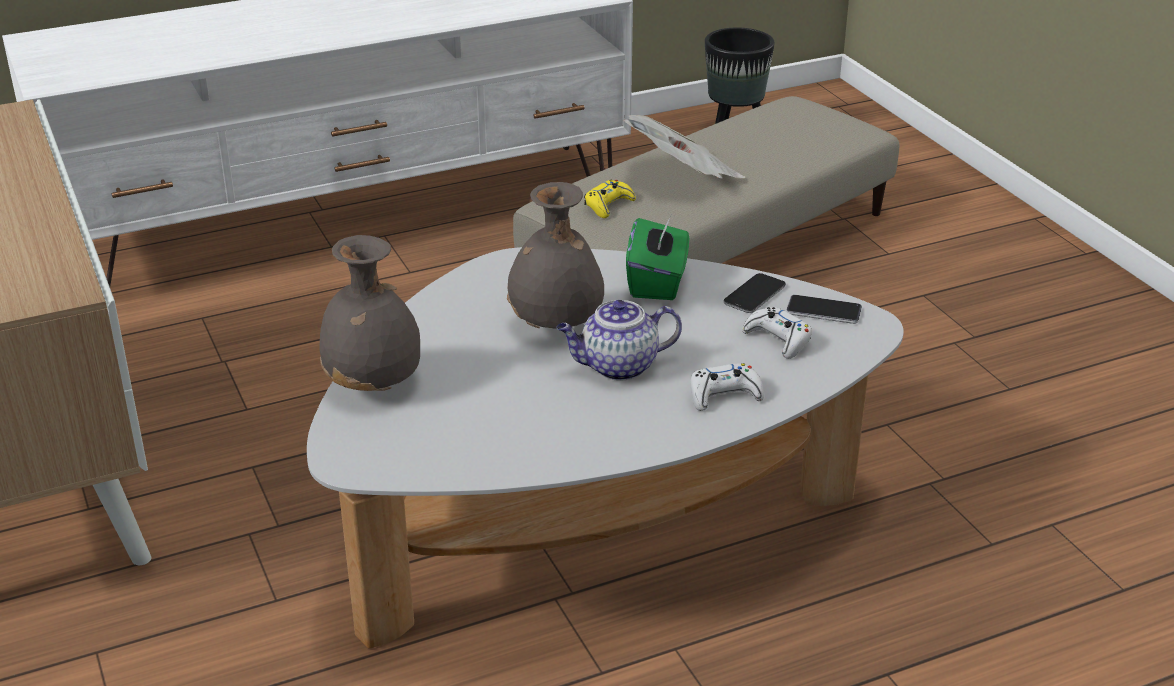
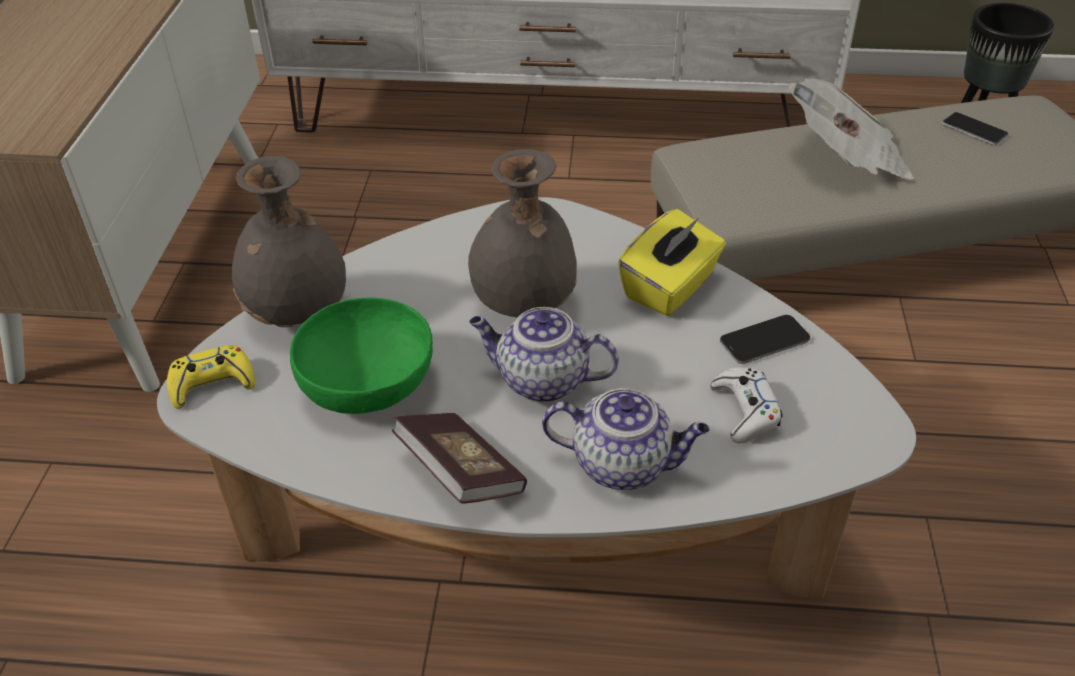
camera: 30 degrees right, 10 degrees up
yellow game controller [584,180,636,218] -> yellow game controller moved to [167,345,255,409]
green tissue box [626,215,689,300] -> yellow tissue box [618,209,726,316]
white game controller [690,363,764,411] -> teapot [542,388,710,490]
phone [786,295,862,324] -> phone moved to [942,112,1008,145]
none -> green bowl [290,298,433,414]
none -> book [392,413,527,504]

